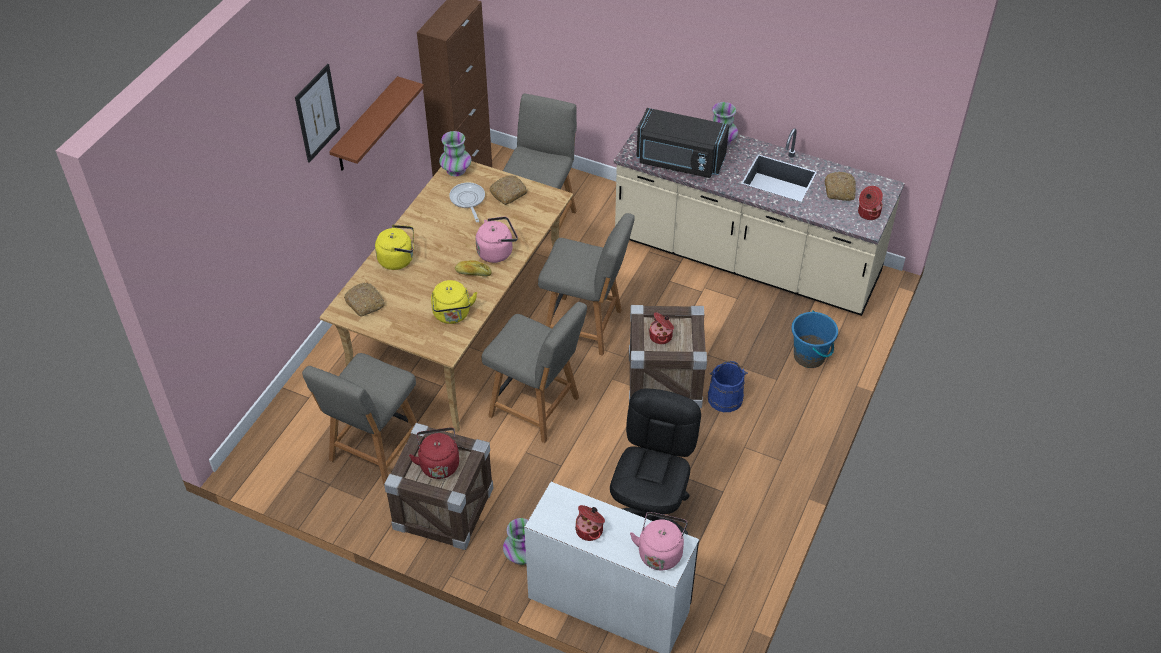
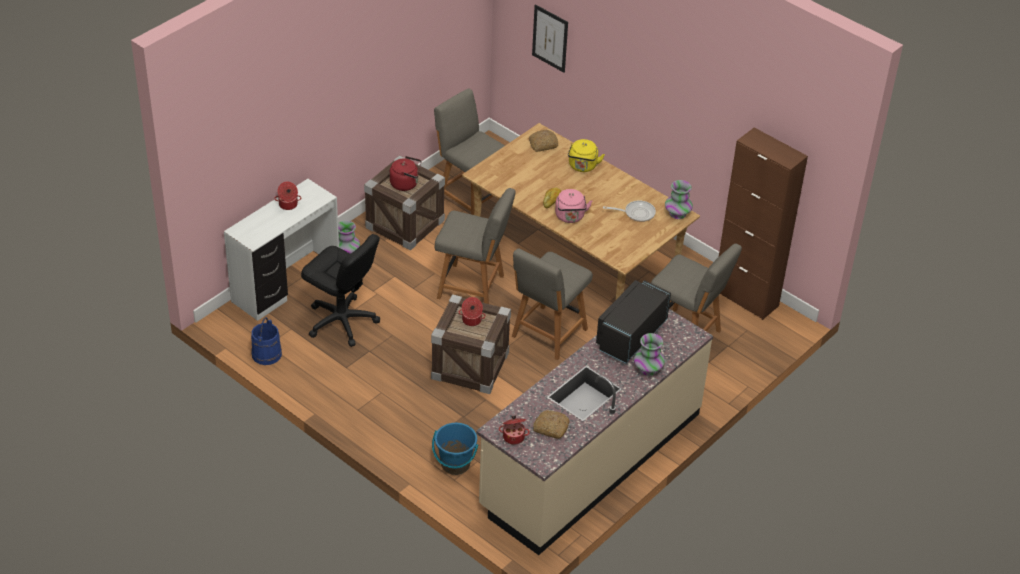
camera: 105 degrees right, 5 degrees down
picture [295,64,340,163] -> picture moved to [532,4,568,73]
brown shelf [329,76,424,171] -> none
yellow kettle [431,280,477,324] -> none
grey chair [482,302,587,443] -> grey chair turned 120 degrees counterclockwise [435,188,516,304]
bread [490,175,528,205] -> none
pink kettle [630,512,688,570] -> none
blue bucket [708,361,748,412] -> blue bucket moved to [251,317,282,365]

